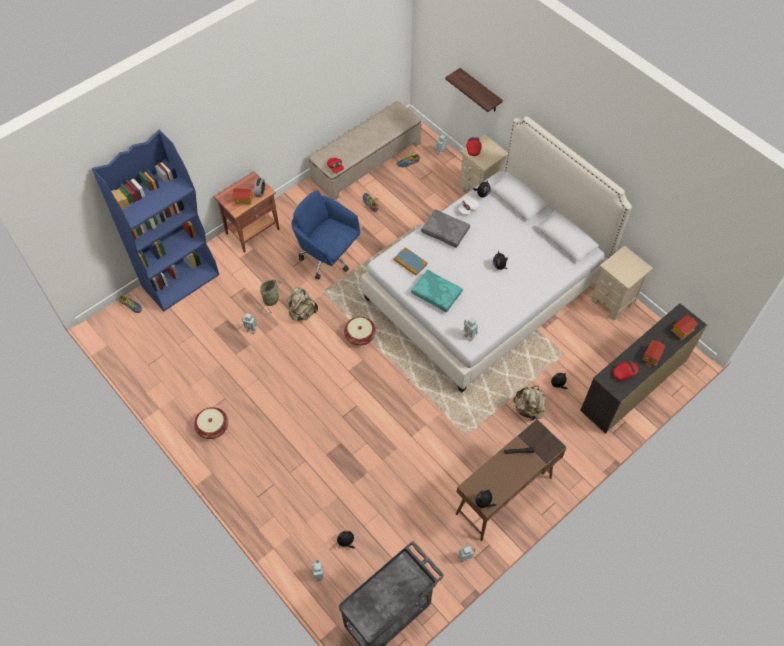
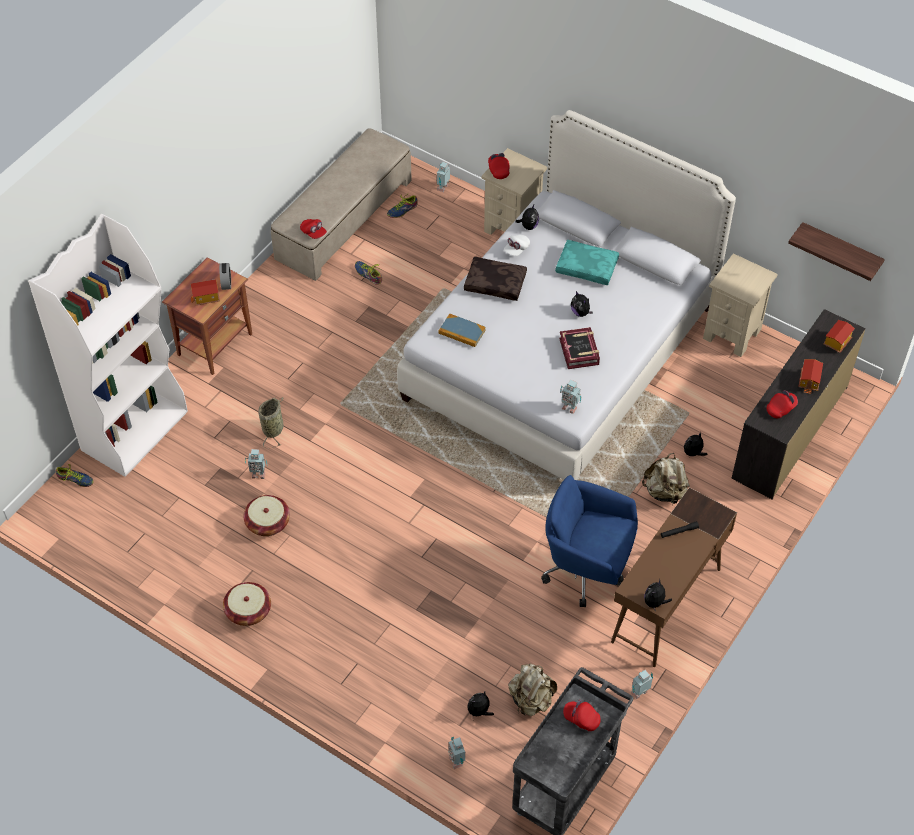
camera: 15 degrees left, 5 degrees down
blue bookcase [92,130,219,311] -> white bookcase [28,214,188,477]
beige backpack [287,287,318,321] -> beige backpack moved to [508,664,557,716]
blue office chair [292,190,360,279] -> blue office chair moved to [541,475,638,607]
basket [344,317,376,346] -> basket moved to [243,495,290,536]
turquoise pillow [411,270,463,313] -> turquoise pillow moved to [555,240,619,285]
grey pillow [421,209,470,248] -> brown pillow [464,257,527,301]
shelf [445,68,503,112] -> shelf moved to [788,222,885,281]
none -> book [559,327,600,369]
none -> red cap [563,700,601,731]

